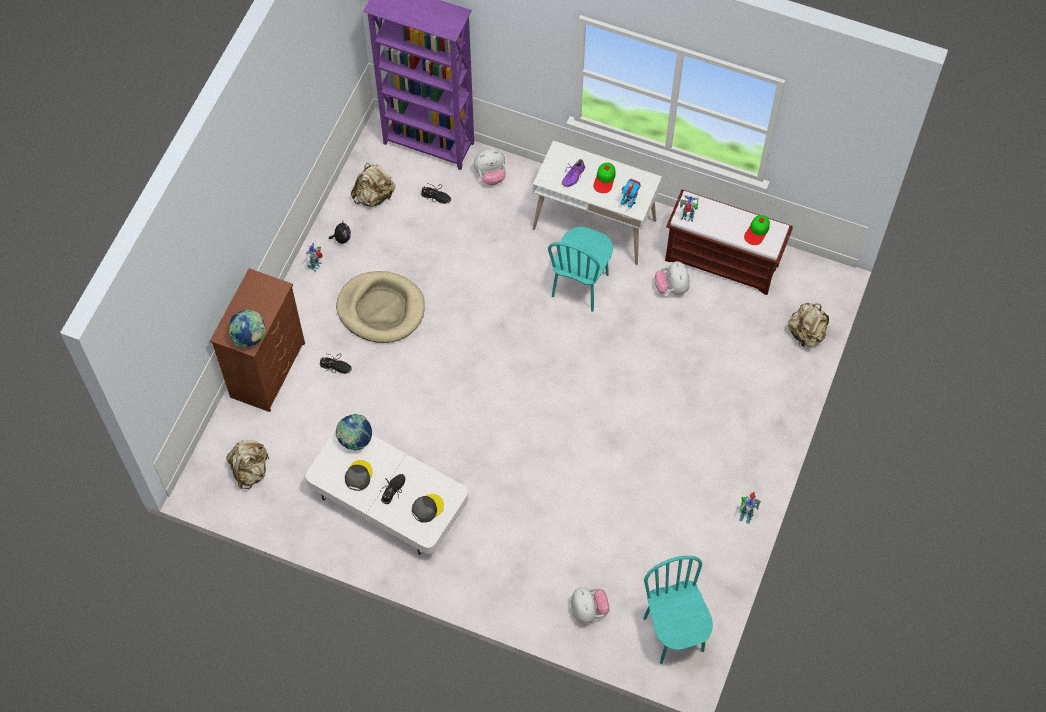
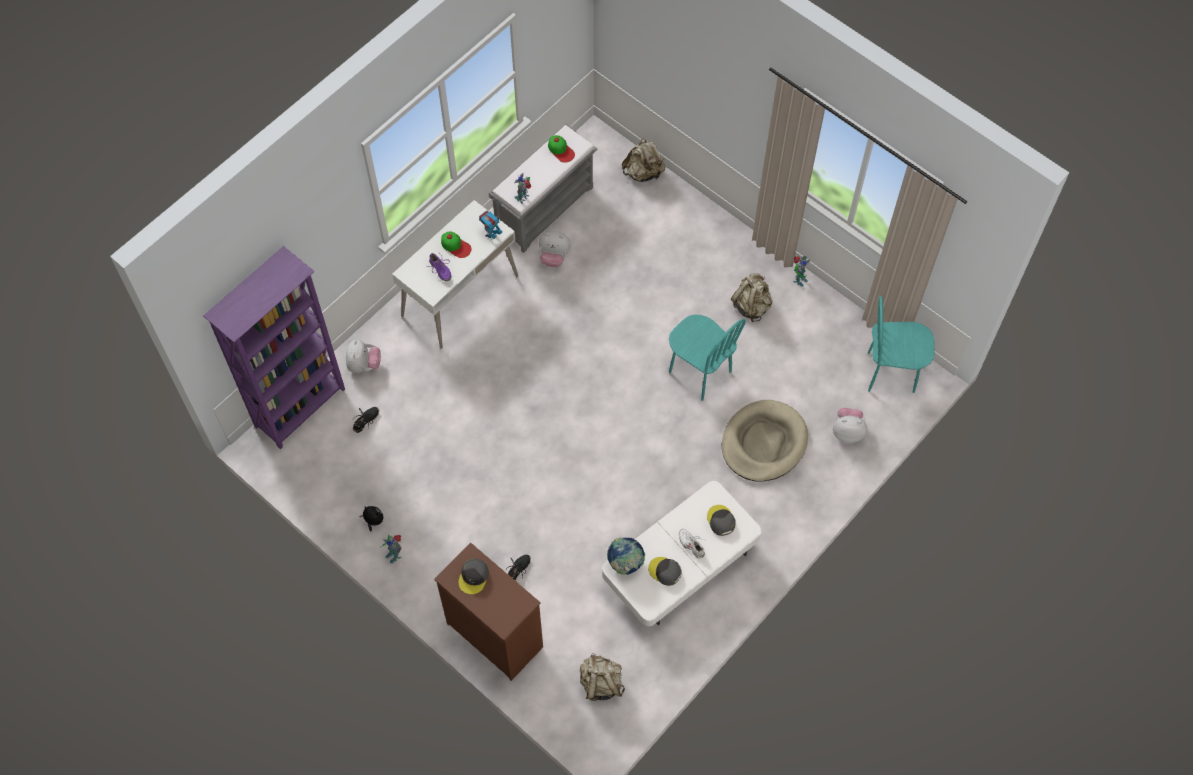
camera: 70 degrees left, 0 degrees up
globe [228,310,266,347] -> none
beige dog bed [336,271,425,343] -> beige dog bed moved to [722,400,808,482]
beige backpack [351,163,395,207] -> beige backpack moved to [731,274,772,322]
black shoe [379,474,406,504] -> white shoe [679,529,705,559]
turquoise chair [548,227,613,312] -> turquoise chair moved to [669,315,746,401]
brown bench [665,190,793,295] -> grey bench [489,124,597,253]
none -> grey cap [458,558,489,595]

